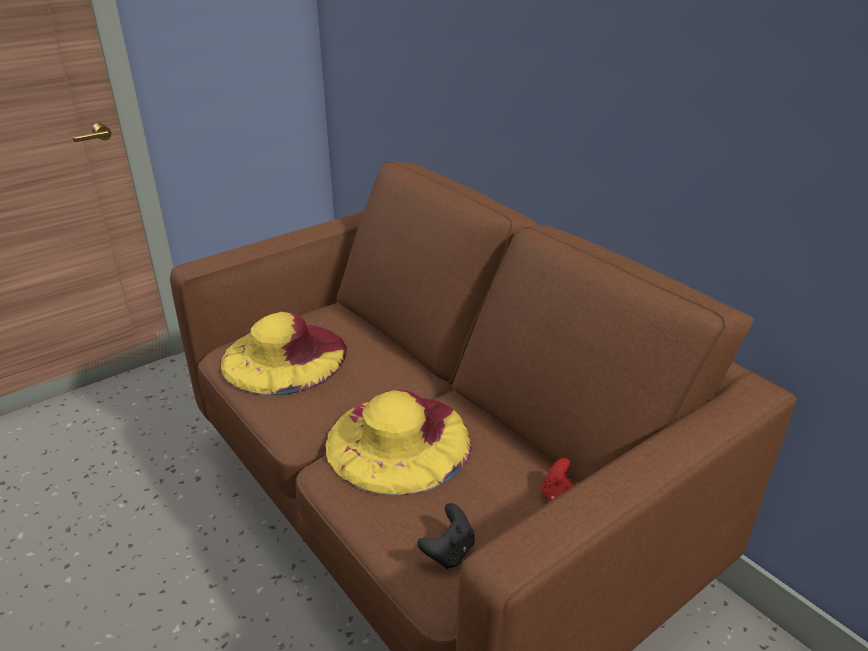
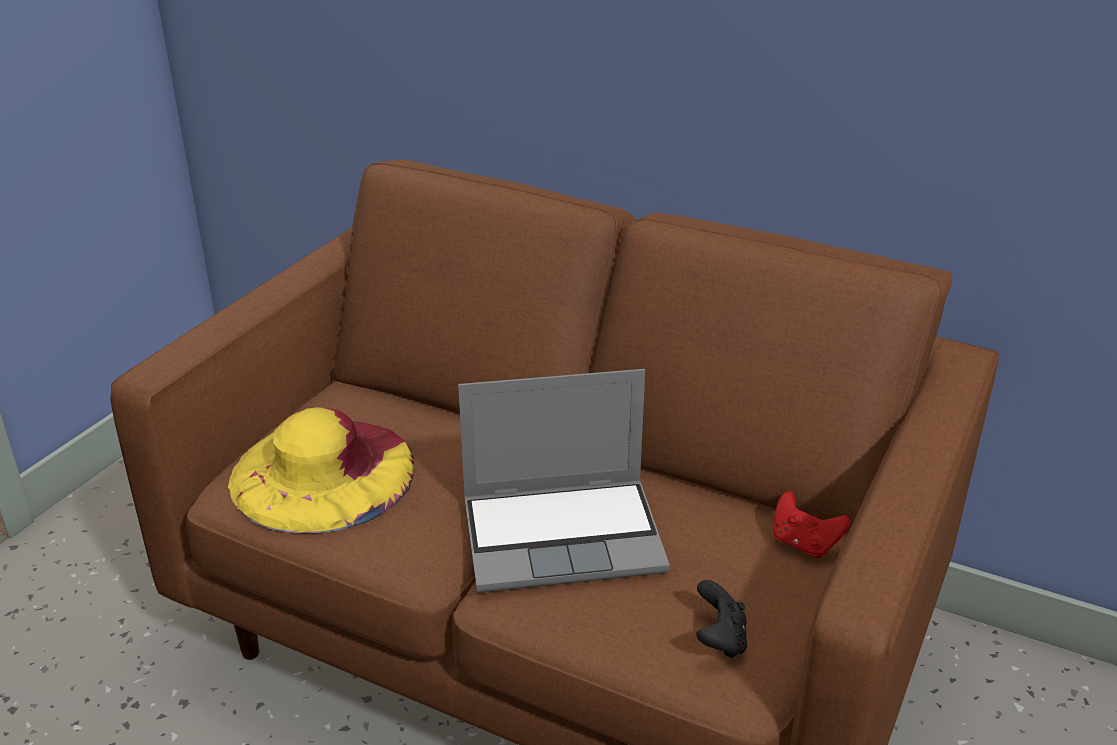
camera: 25 degrees left, 0 degrees up
yellow hat [325,390,472,495] -> laptop [458,369,670,592]

